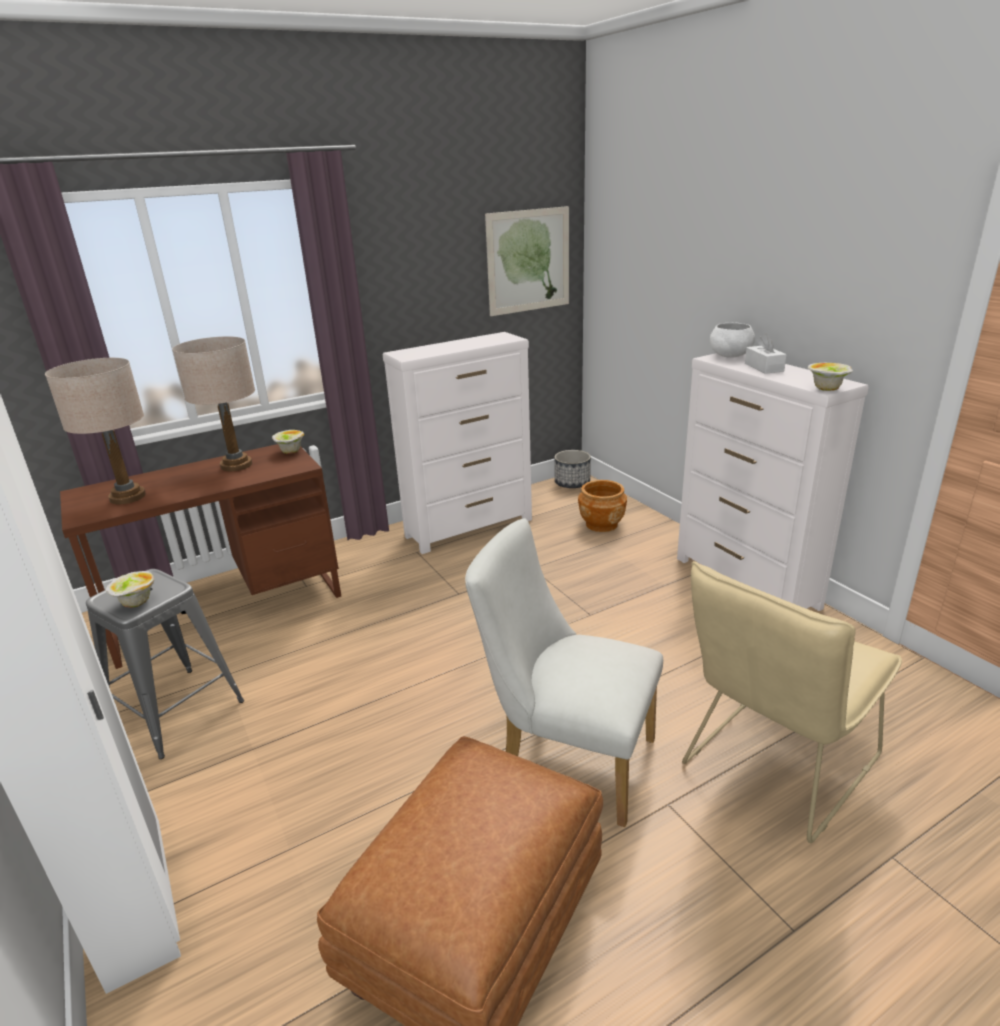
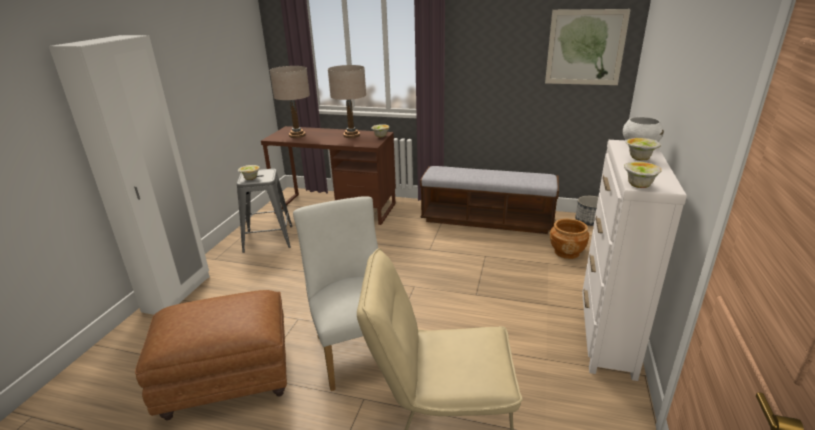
camera: 45 degrees right, 0 degrees up
white dresser [383,332,532,554] -> bench [420,166,559,234]
white tissue box [745,334,787,374] -> bowl [625,138,661,161]

